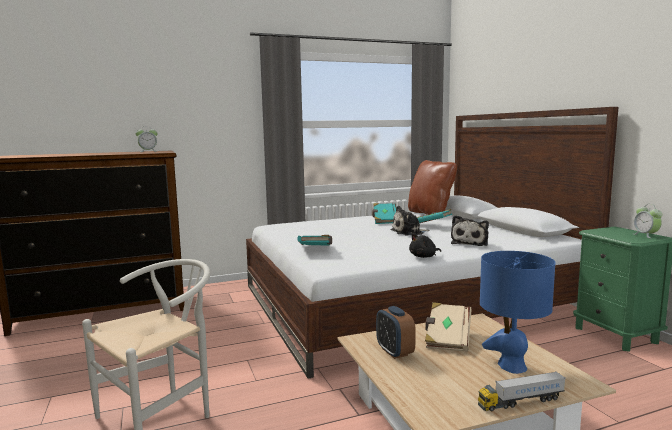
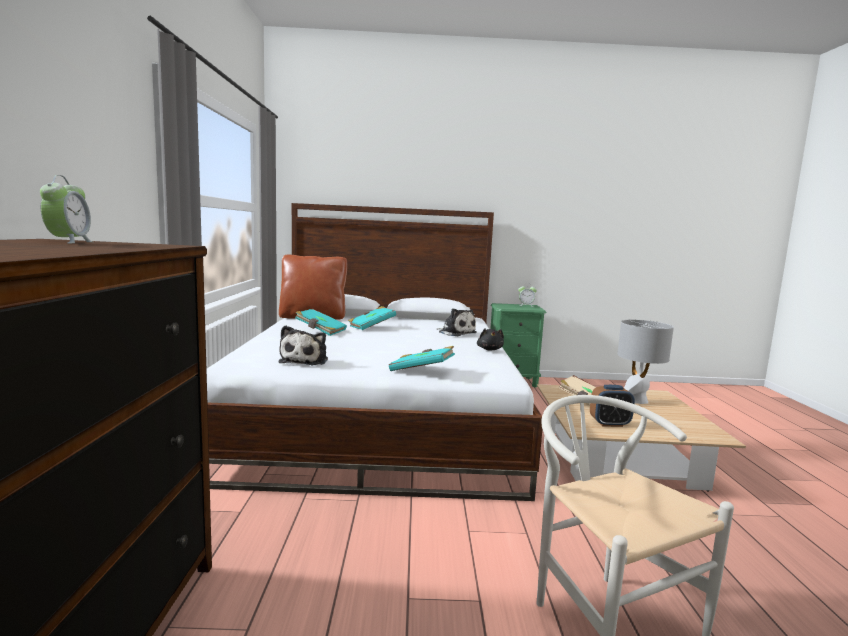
camera: 70 degrees left, 0 degrees up
plush toy [390,206,430,236] -> plush toy moved to [278,325,328,365]
toy truck [478,371,566,411] -> none
blue table lamp [480,251,555,374] -> grey table lamp [617,320,674,404]

